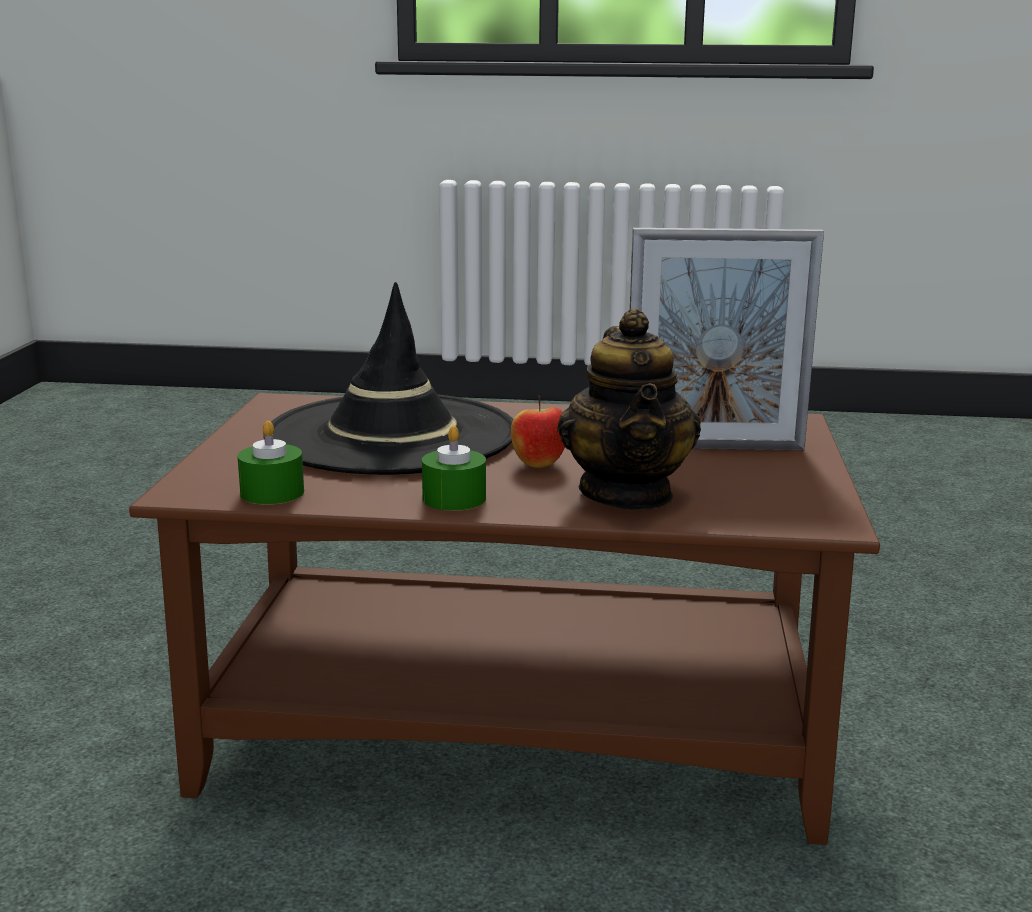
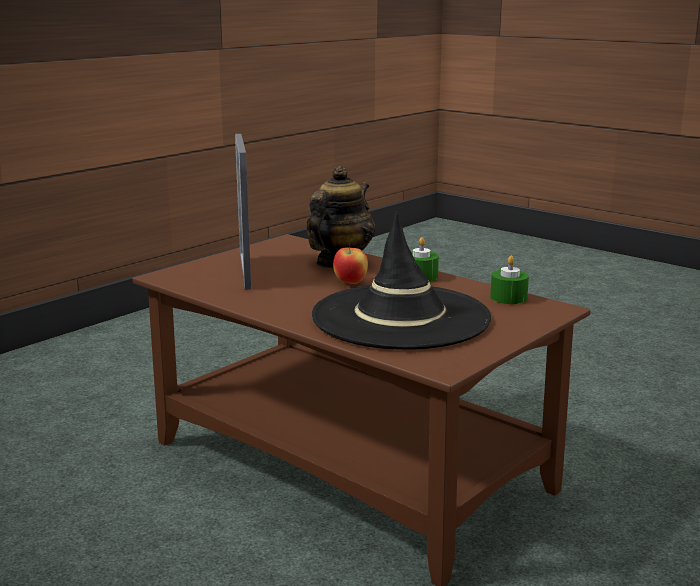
camera: 145 degrees left, 0 degrees up
picture frame [630,228,824,450] -> picture frame turned 135 degrees counterclockwise [235,134,251,290]

